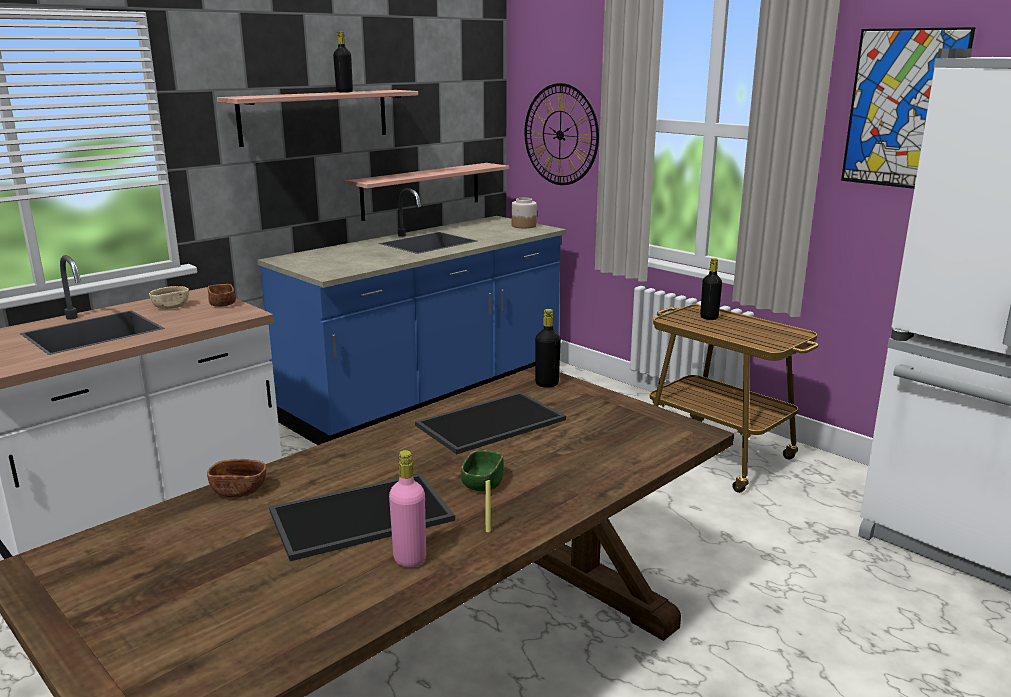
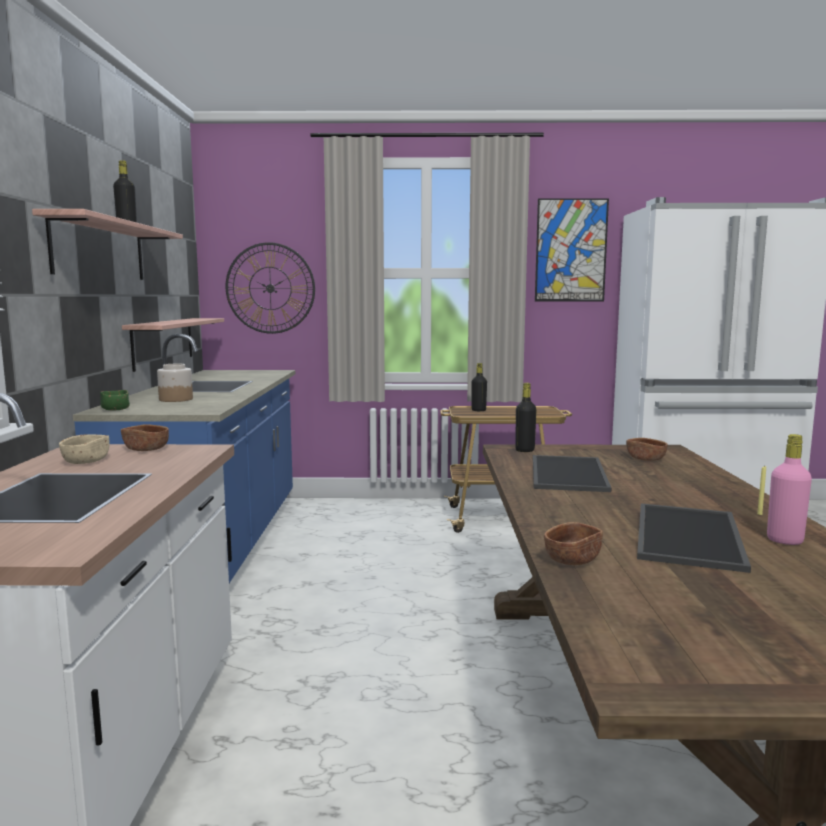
camera: 45 degrees left, 10 degrees down
green bowl [461,450,503,491] -> green bowl moved to [100,390,130,410]
jar [512,198,537,228] -> jar moved to [157,364,193,402]
none -> brown bowl [626,438,668,461]

